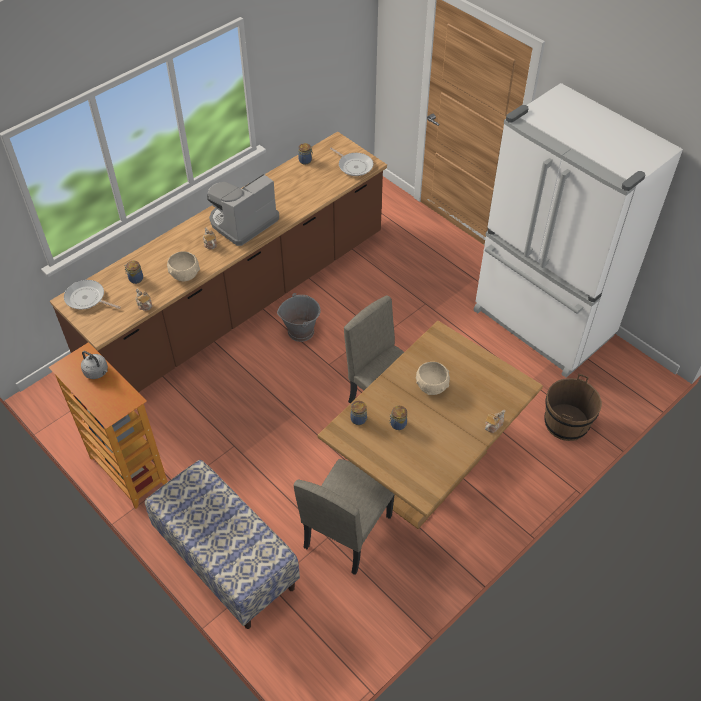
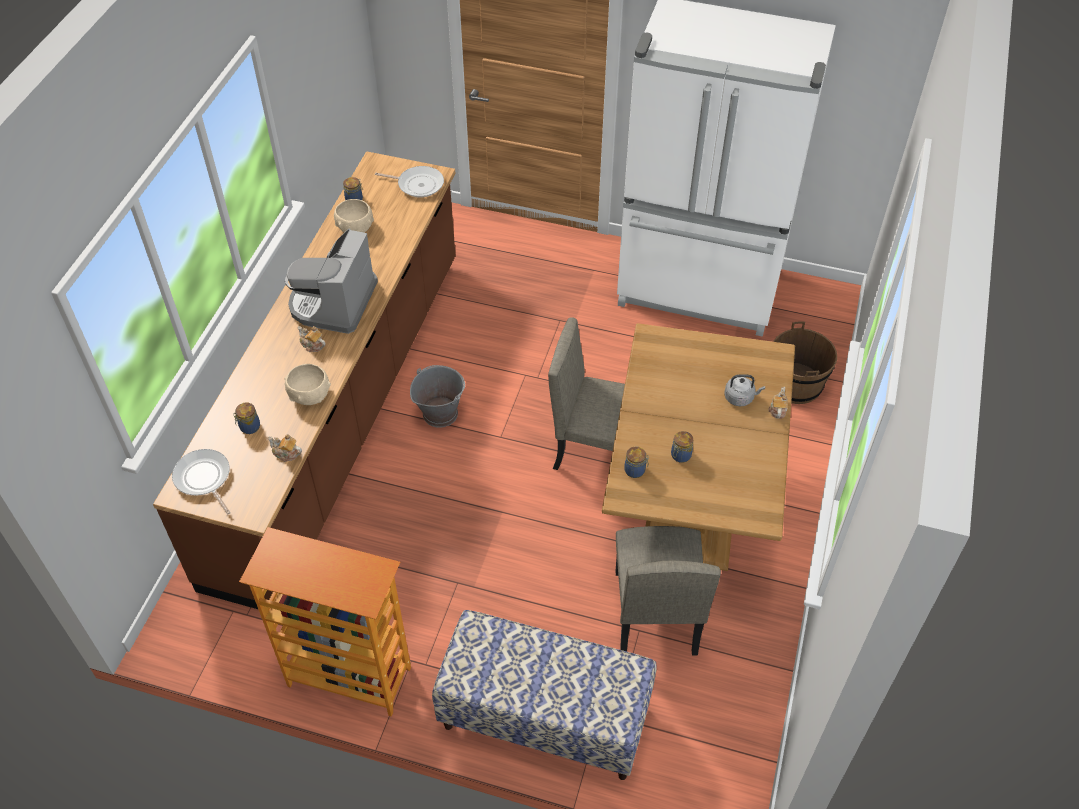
camera: 30 degrees left, 0 degrees up
frying pan [64,280,121,309] -> frying pan turned 60 degrees clockwise [172,449,231,515]
grey kettle [81,351,108,379] -> grey kettle moved to [724,374,765,407]
beige bowl [416,362,450,395] -> beige bowl moved to [334,199,374,233]

